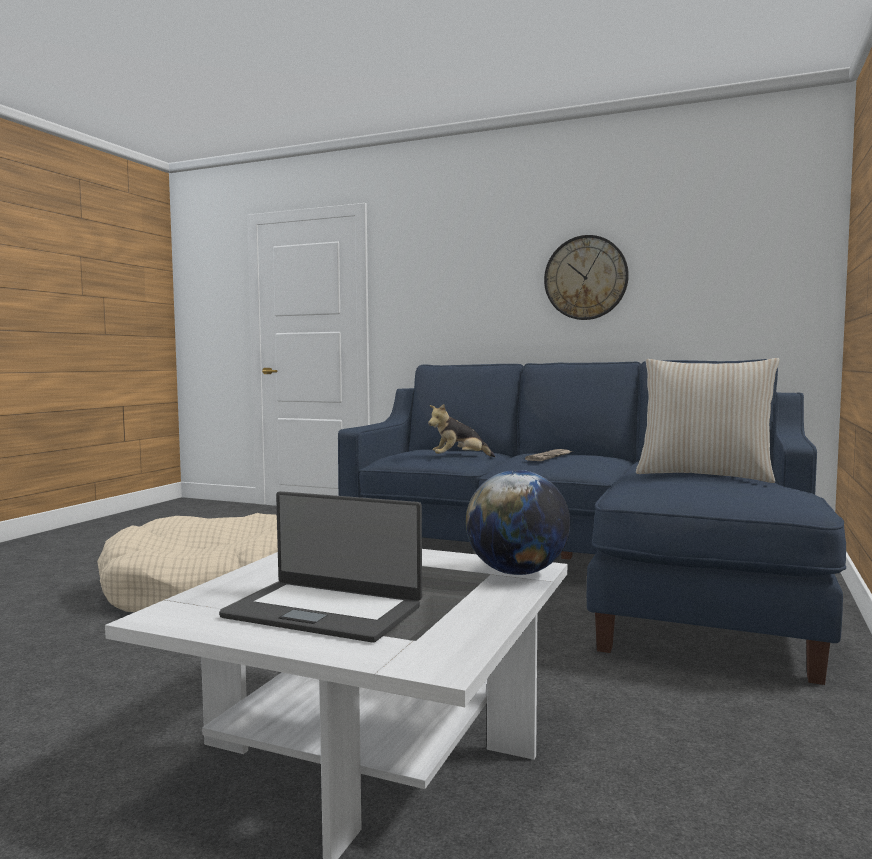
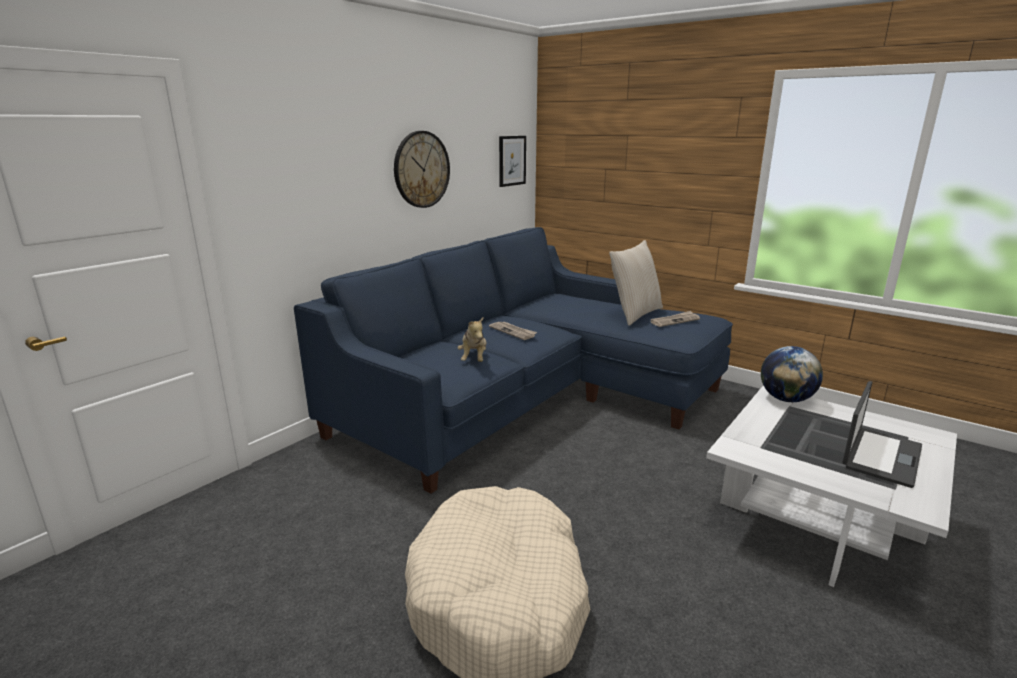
camera: 75 degrees left, 15 degrees up
none -> picture [499,136,526,187]
none -> newspaper [650,311,700,327]

